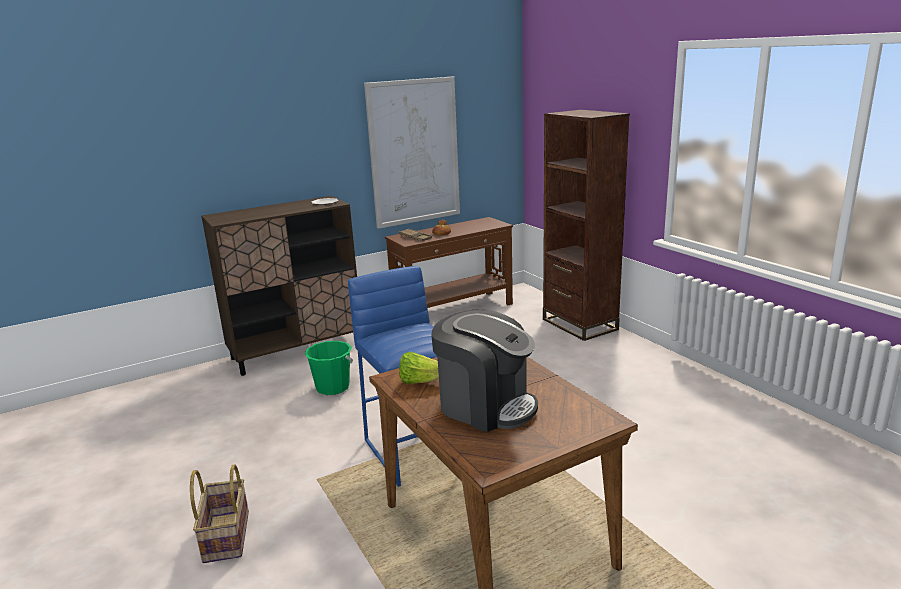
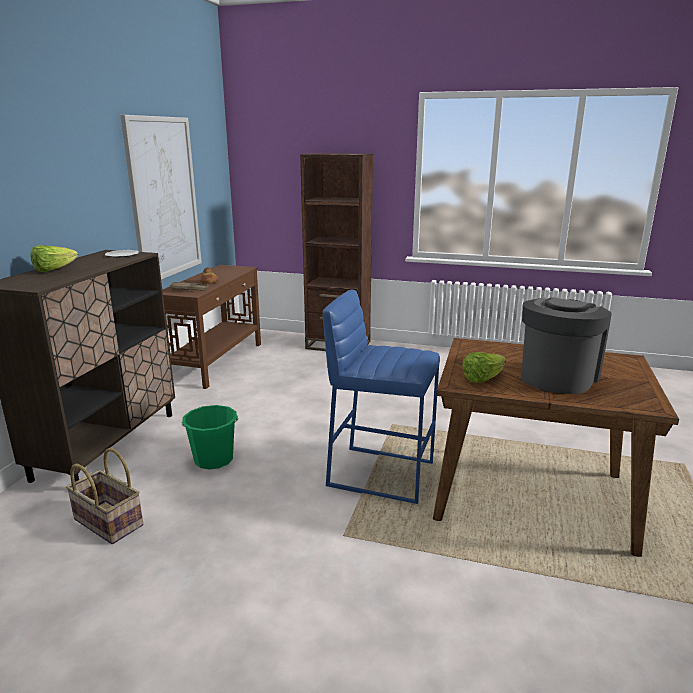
camera: 45 degrees left, 0 degrees up
basket [190,464,249,563] -> basket moved to [66,448,143,544]
coffee machine [431,309,538,432] -> coffee machine turned 45 degrees counterclockwise [521,297,612,394]
none -> lettuce [30,245,78,272]

